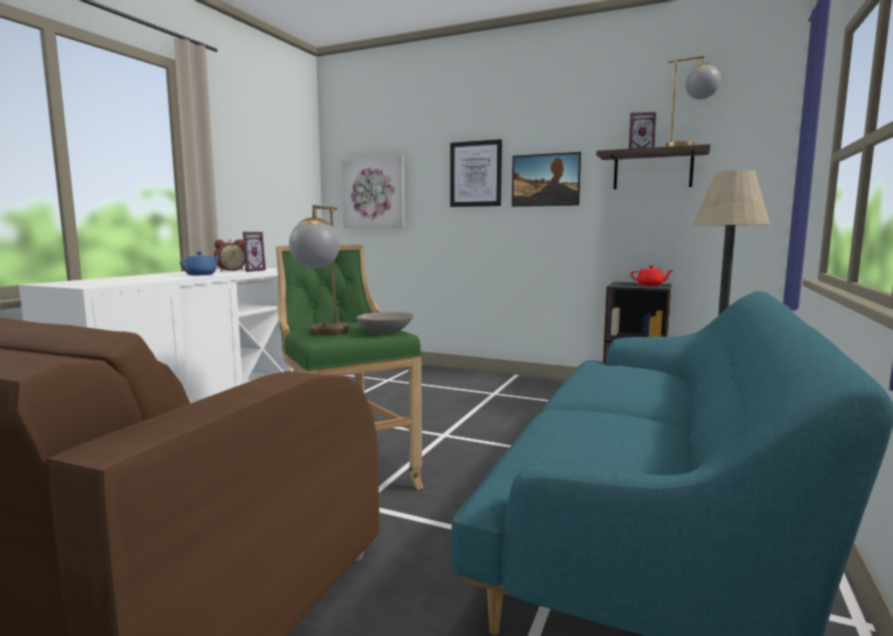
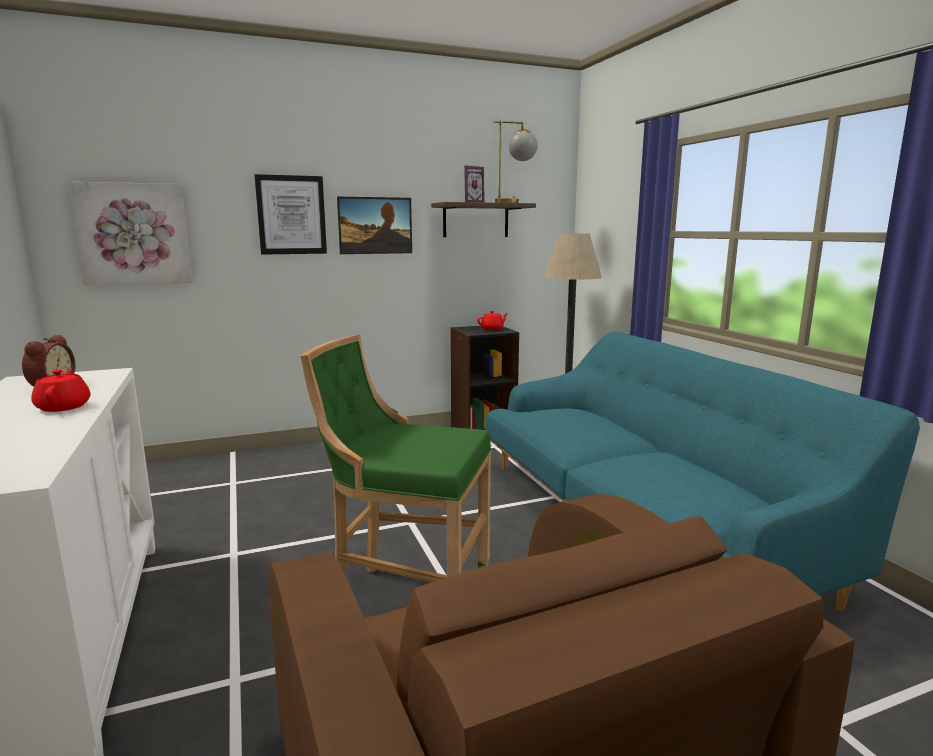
camera: 45 degrees left, 5 degrees up
blue teapot [180,251,220,275] -> red teapot [31,369,91,412]
picture frame [243,232,266,272] -> none
table lamp [289,205,349,335] -> none
grey bowl [356,312,414,334] -> none

